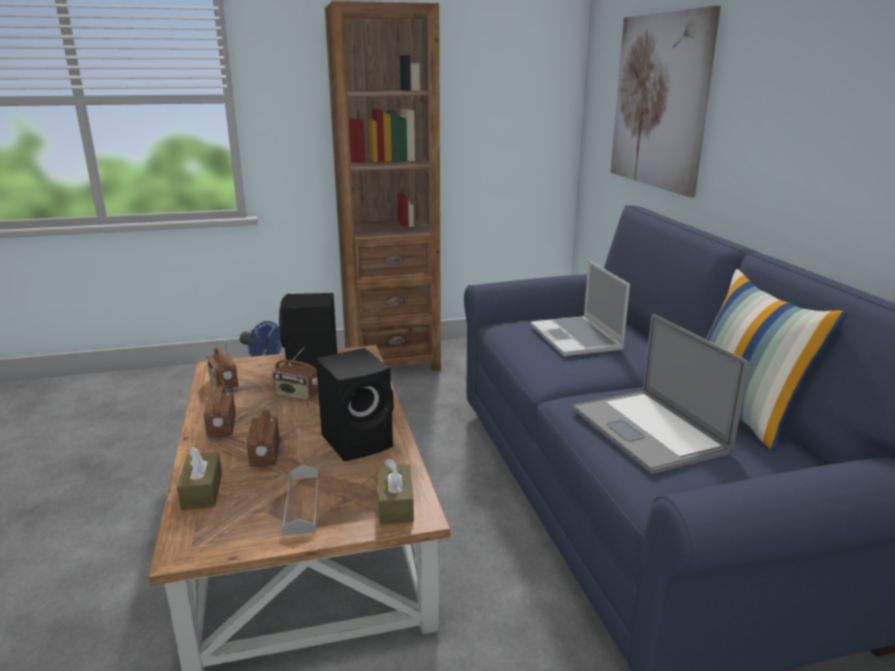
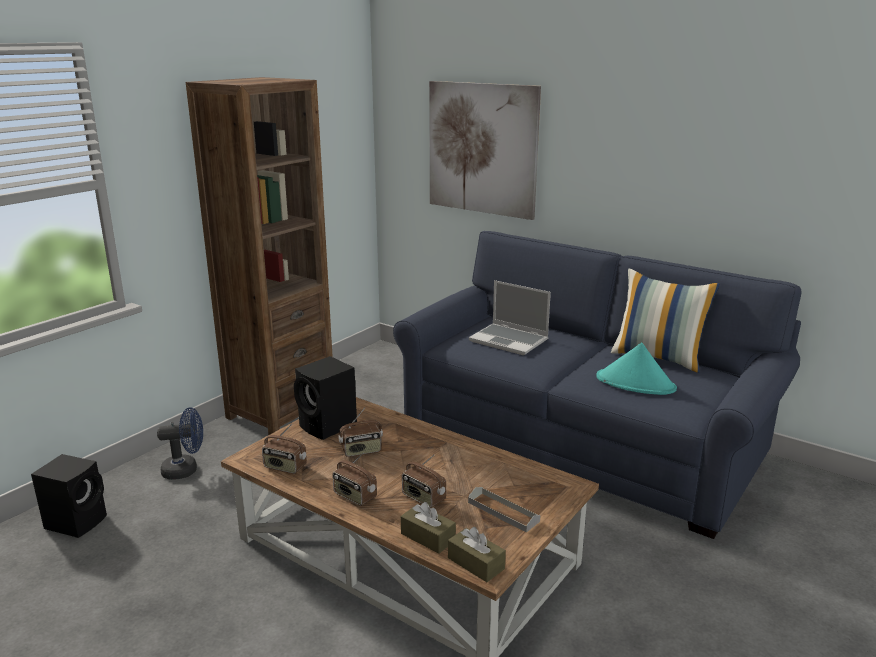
camera: 40 degrees left, 0 degrees up
black speaker [316,348,394,461] -> black speaker moved to [31,454,107,538]
brown tissue box [378,458,414,524] -> brown tissue box moved to [448,527,506,582]
laptop [572,314,749,474] -> turquoise hat [596,343,677,395]

